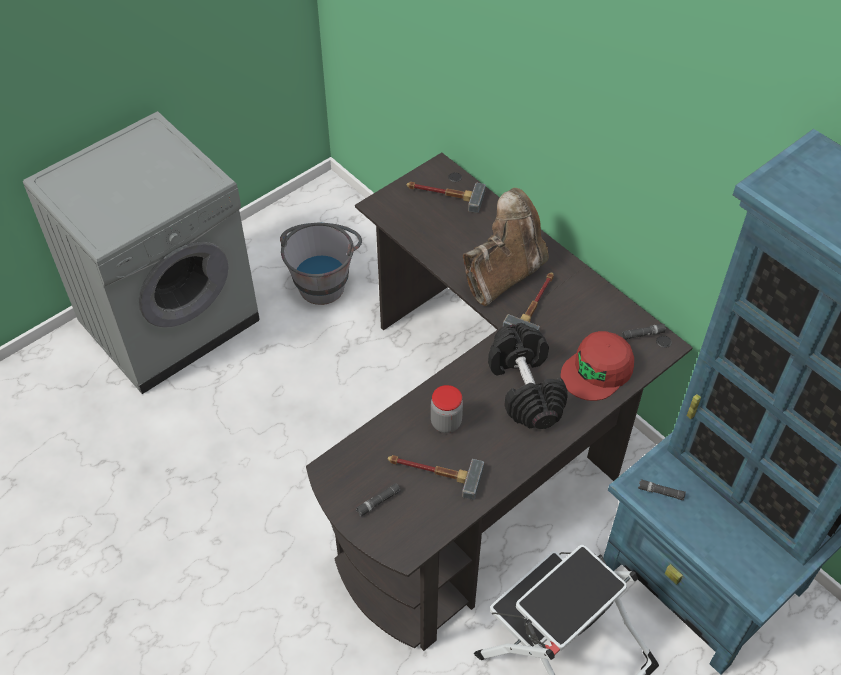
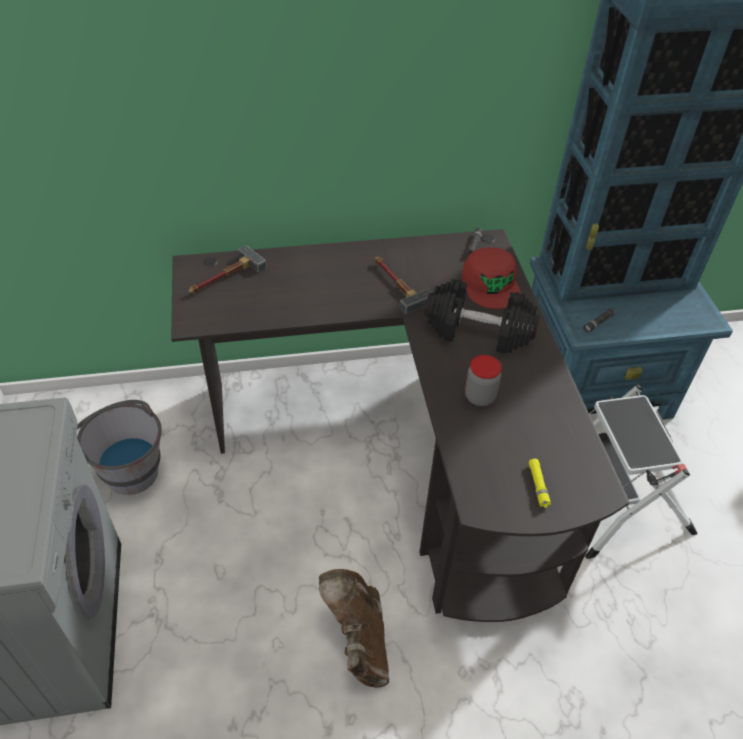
camera: 60 degrees left, 5 degrees down
black flashlight [356,483,401,516] -> yellow flashlight [529,459,551,508]
hammer [388,455,484,500] -> none
brown boot [463,188,548,306] -> brown boot moved to [319,569,389,688]

